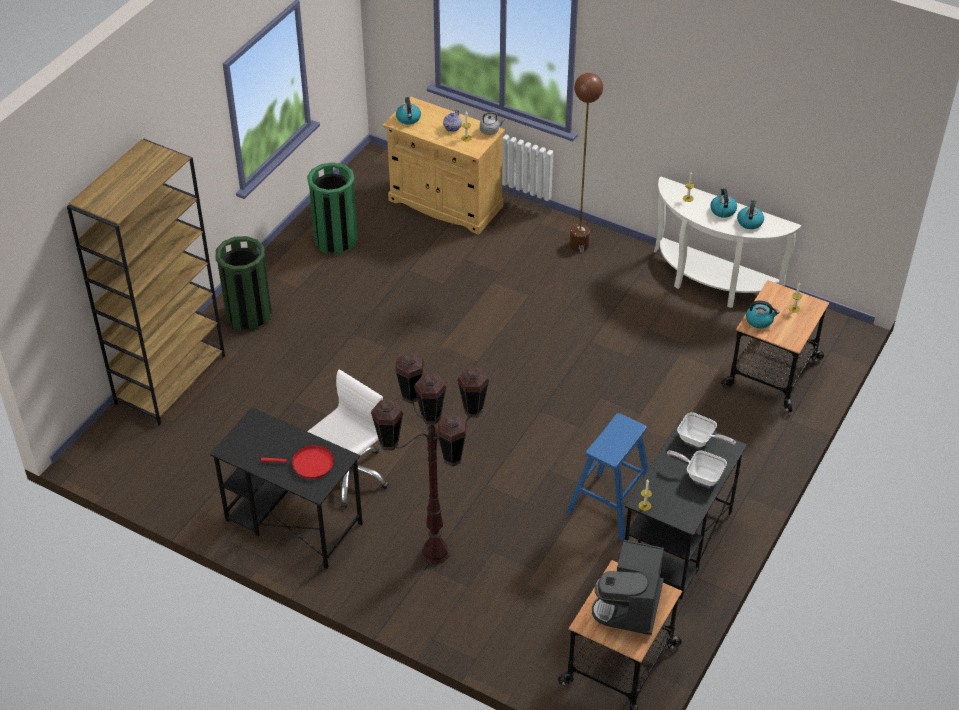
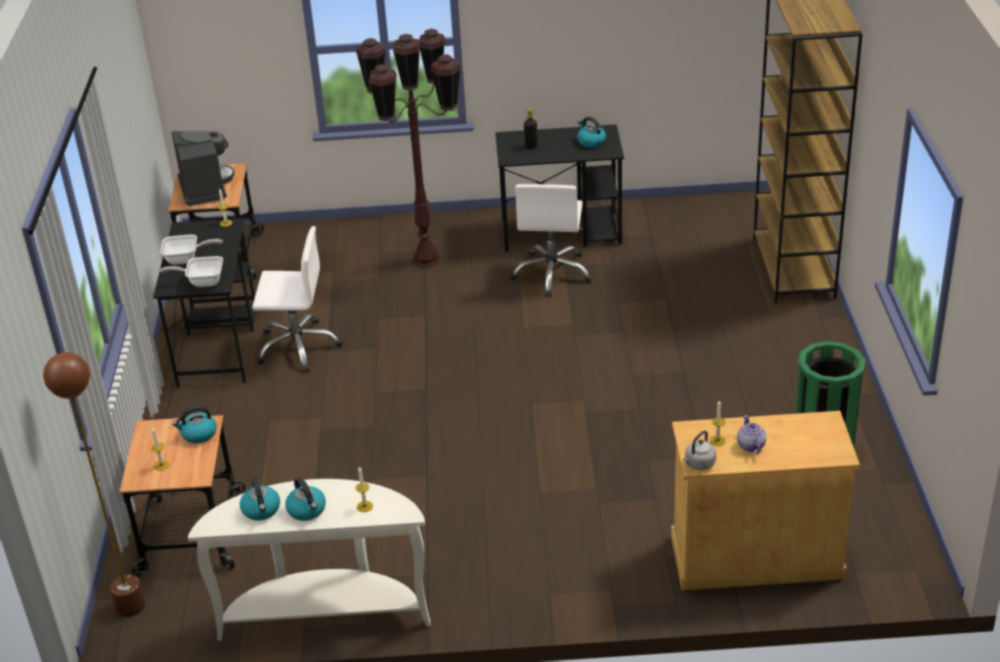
camera: 150 degrees right, 10 degrees down
green trash can [215,236,272,331] -> none
red frying pan [261,445,334,479] -> black bottle [524,109,537,149]
kettle [396,97,421,125] -> kettle moved to [577,117,606,148]
blue stool [566,413,649,541] -> white office chair [252,226,343,372]
brown floor lamp [570,73,603,252] -> brown floor lamp moved to [43,352,145,617]

